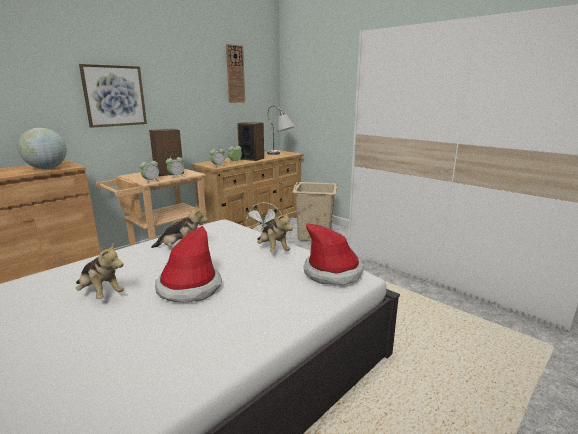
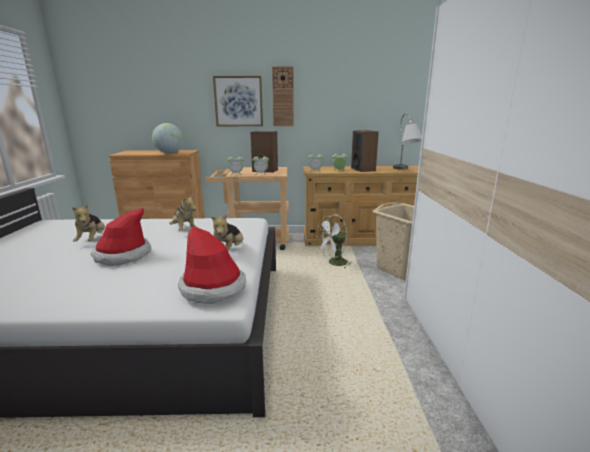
camera: 45 degrees right, 0 degrees up
wall clock [226,44,245,103] -> wall clock moved to [272,66,294,126]

